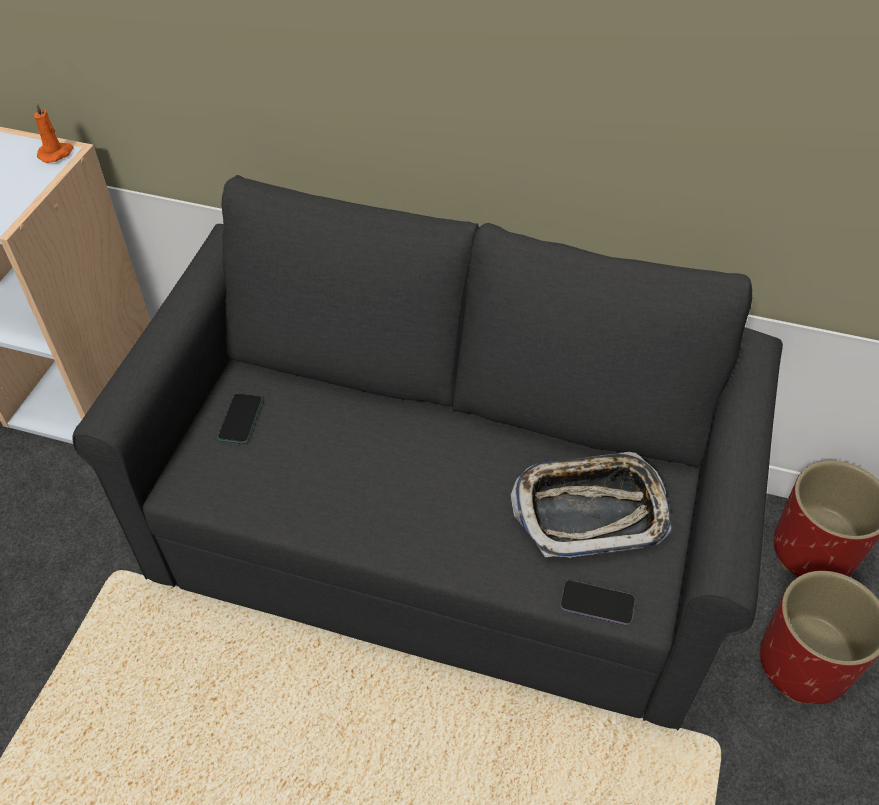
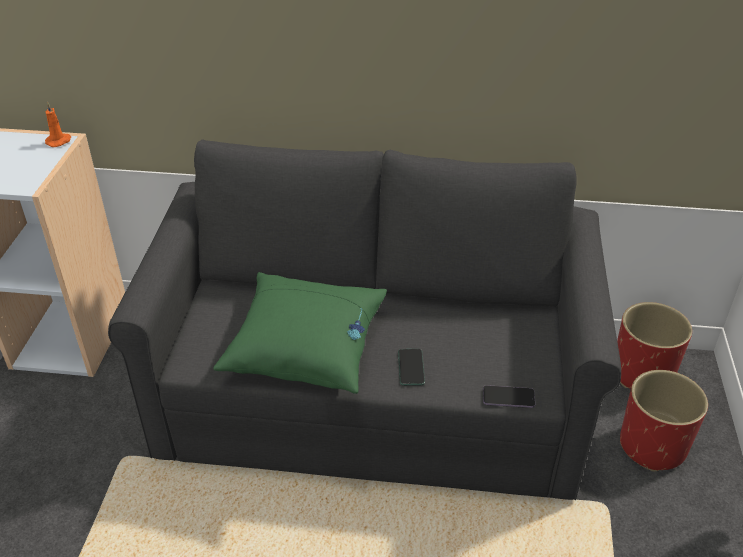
camera: 10 degrees left, 10 degrees down
phone [217,393,263,444] -> phone moved to [398,349,425,386]
tray [511,452,672,558] -> none
none -> green pillow [213,272,387,394]

